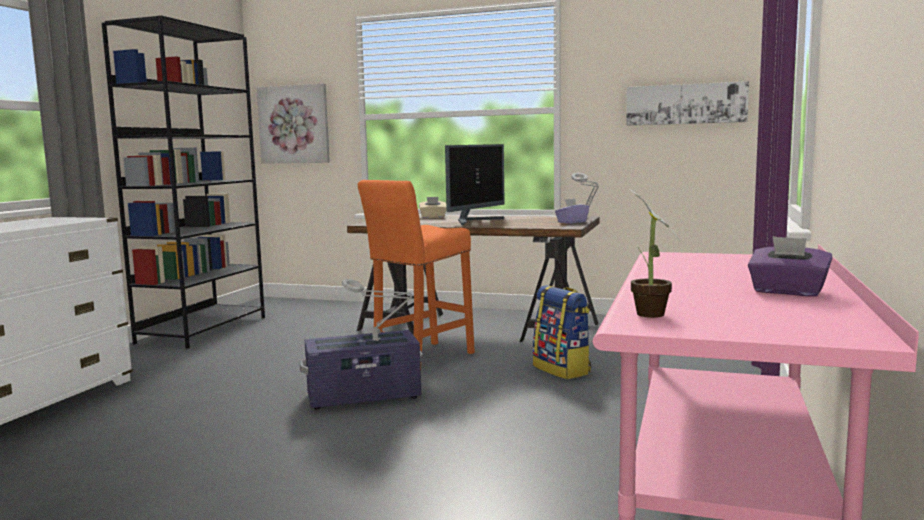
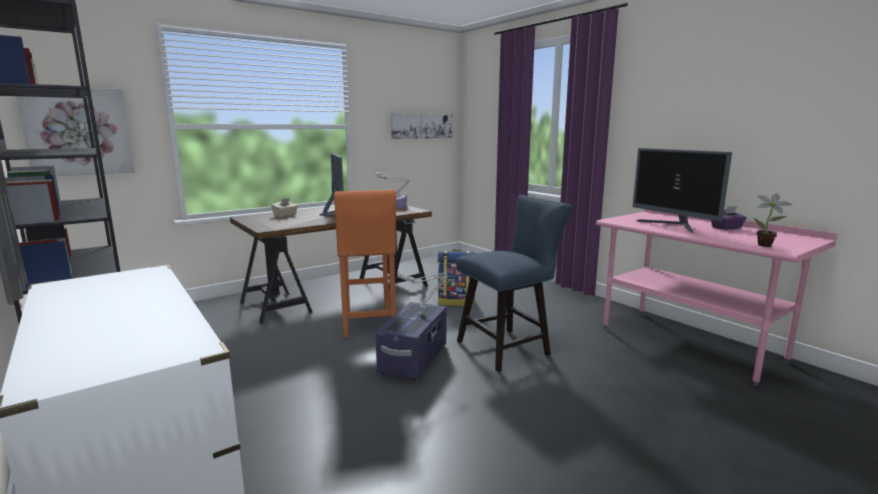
camera: 55 degrees left, 5 degrees up
none -> blue chair [456,195,573,372]
none -> monitor [633,148,732,233]

